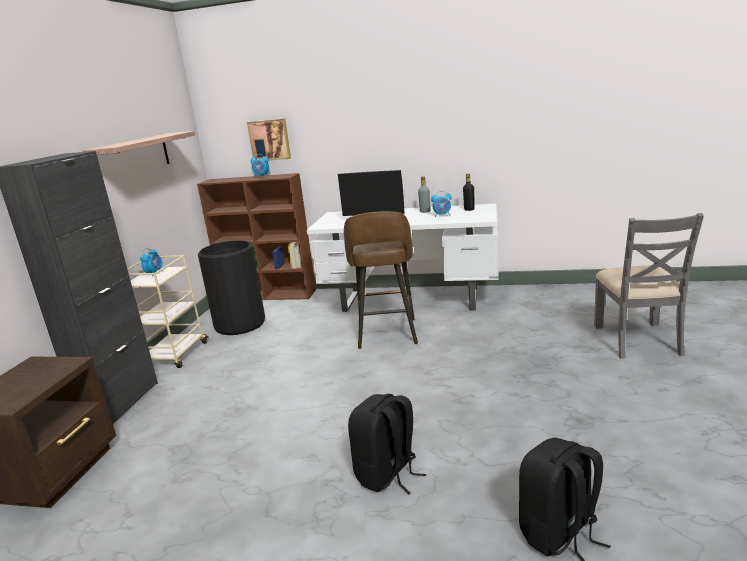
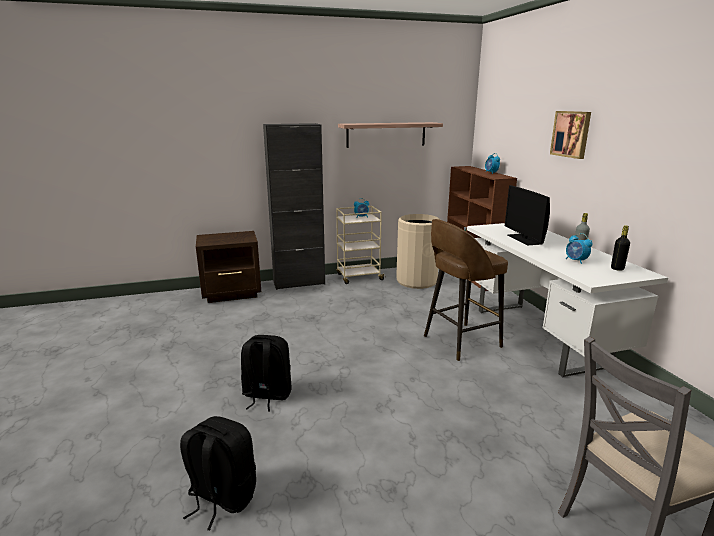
camera: 60 degrees right, 0 degrees up
black trash can [198,241,265,335] -> beige trash can [396,214,440,289]
picture [247,118,291,160] -> picture moved to [550,111,591,159]

